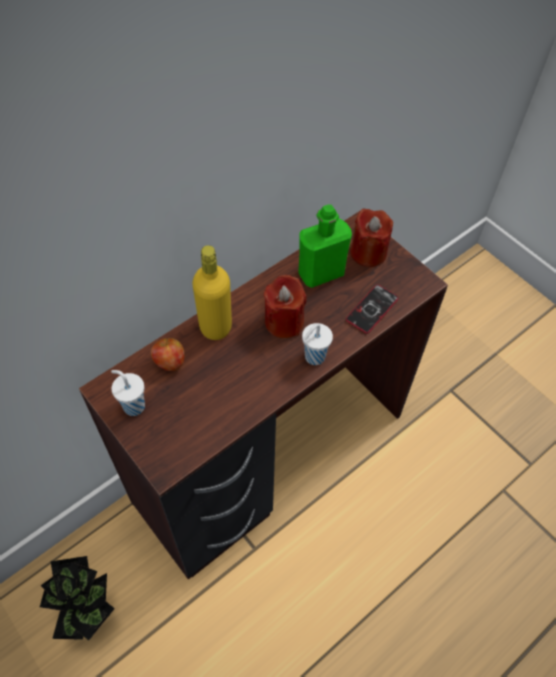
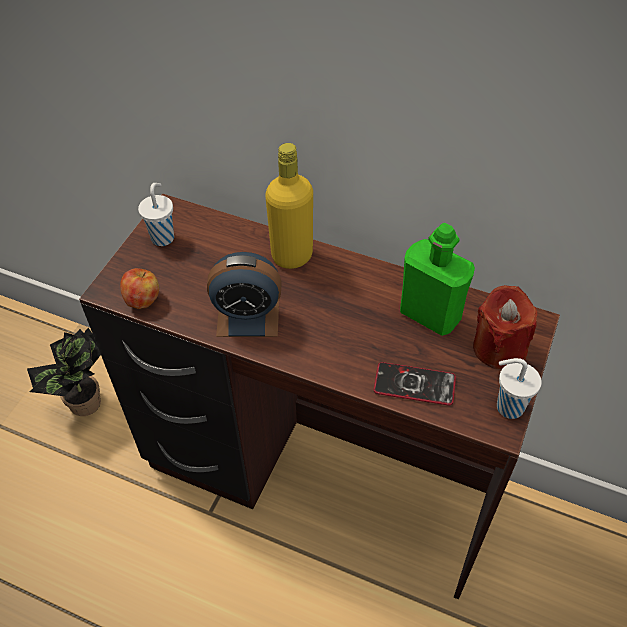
camera: 65 degrees right, 5 degrees down
apple [151,338,185,371] -> apple moved to [120,268,159,309]
red candle [264,275,307,338] -> none
white cup [302,323,333,365] -> white cup moved to [497,358,542,419]
none -> alarm clock [207,252,282,337]

